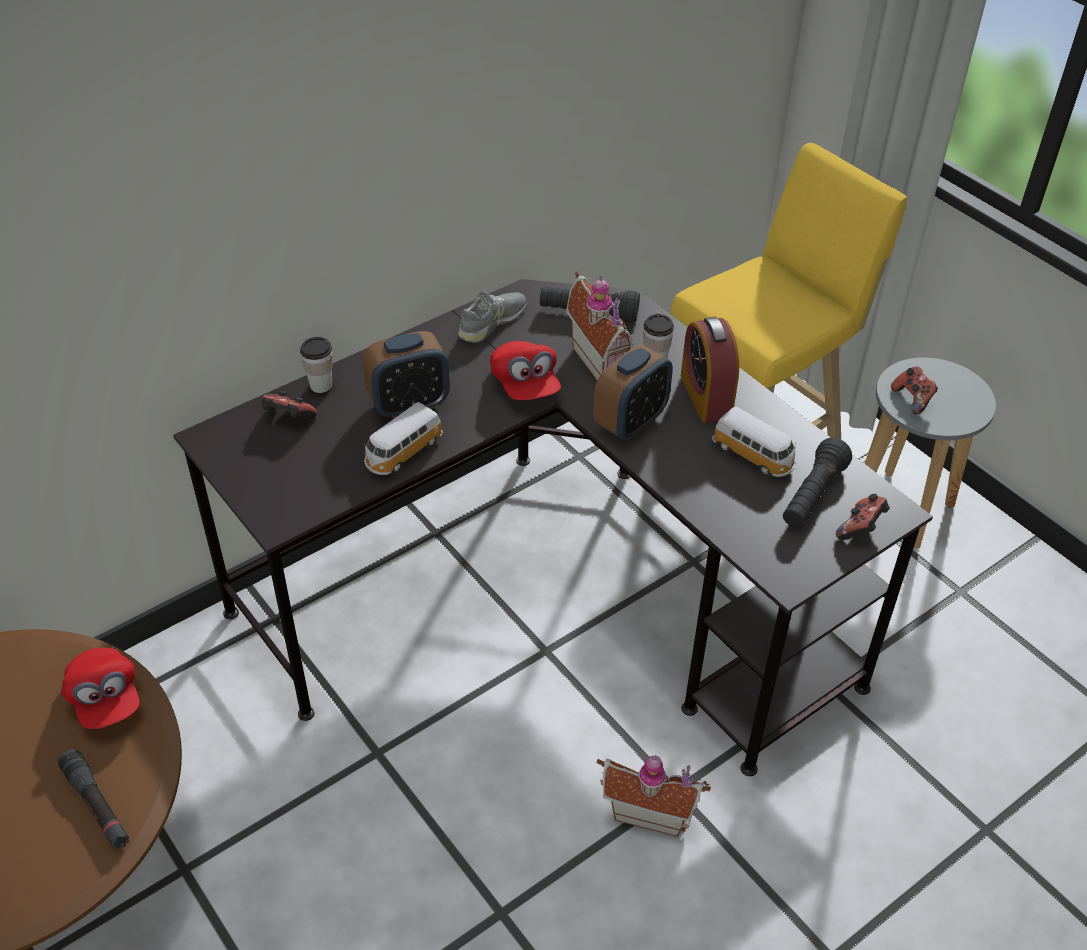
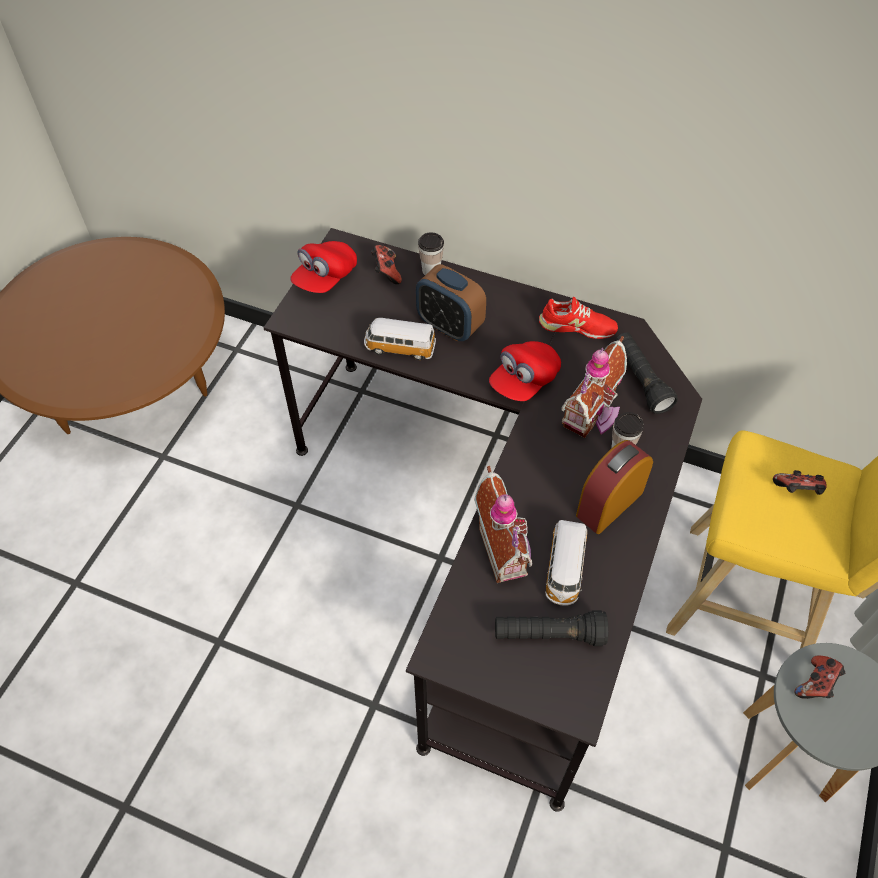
camera: 60 degrees right, 10 degrees up
black flashlight [58,749,129,849] -> none
red cap [61,648,140,729] -> red cap moved to [290,241,357,293]
grey shoe [458,291,526,343] -> red shoe [539,297,618,339]
alarm clock [593,344,673,440] -> none
toy house [597,755,711,837] -> toy house moved to [474,466,532,583]
game controller [836,494,890,540] -> game controller moved to [773,470,827,495]

